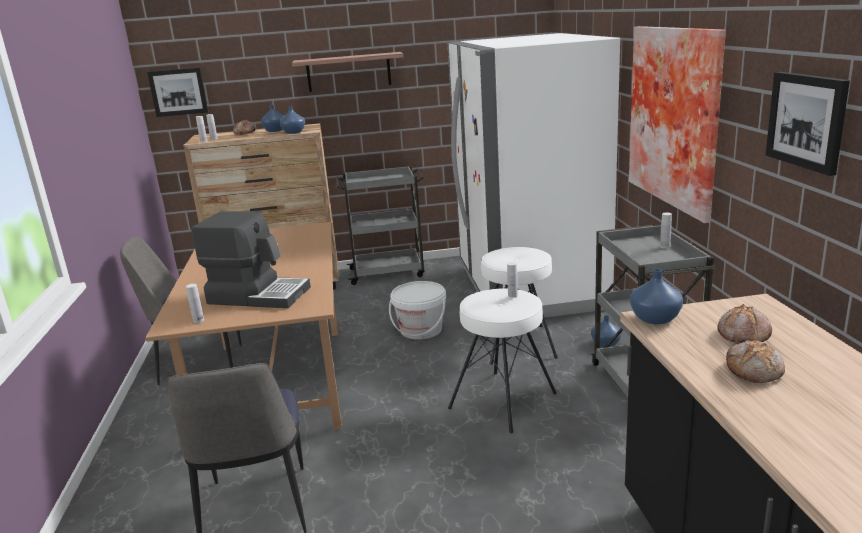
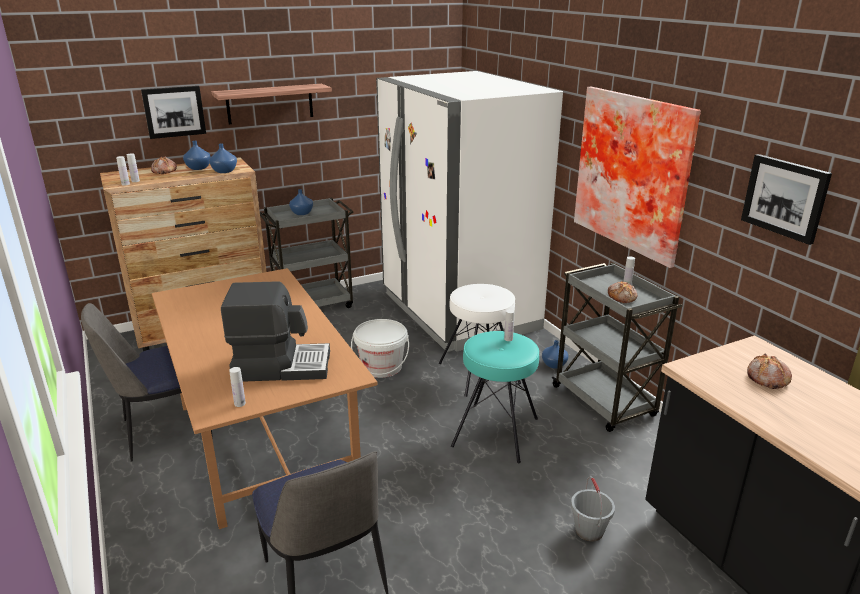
camera: 20 degrees left, 5 degrees up
picture [147,67,208,117] -> picture moved to [141,86,206,139]
white stool [448,288,557,433] -> turquoise stool [451,331,539,463]
blue vase [630,269,683,325] -> blue vase moved to [289,189,313,215]
bread [726,340,785,383] -> bread moved to [608,281,637,303]
none -> grey bucket [571,476,615,541]

